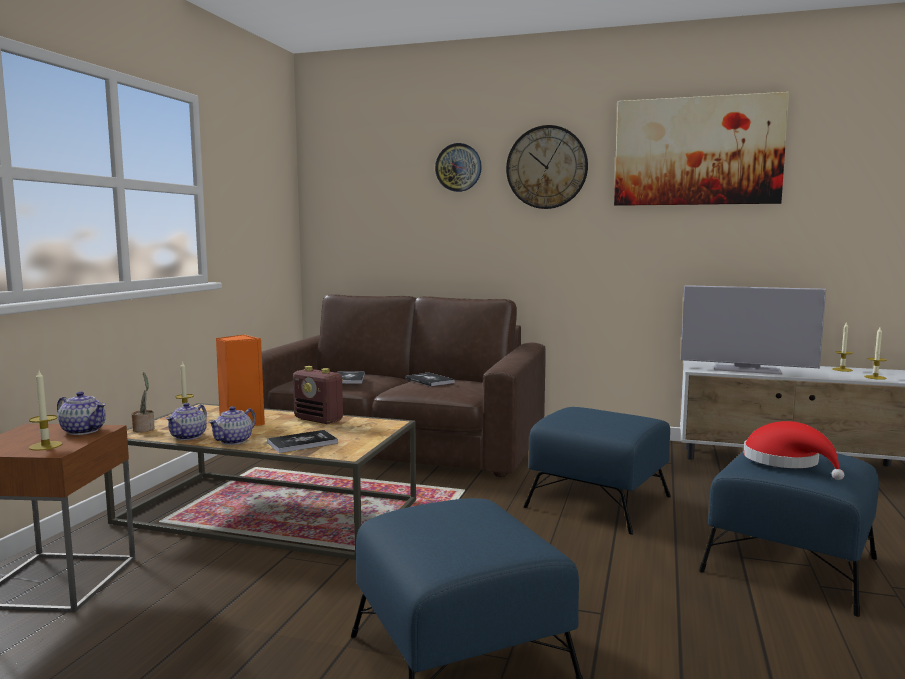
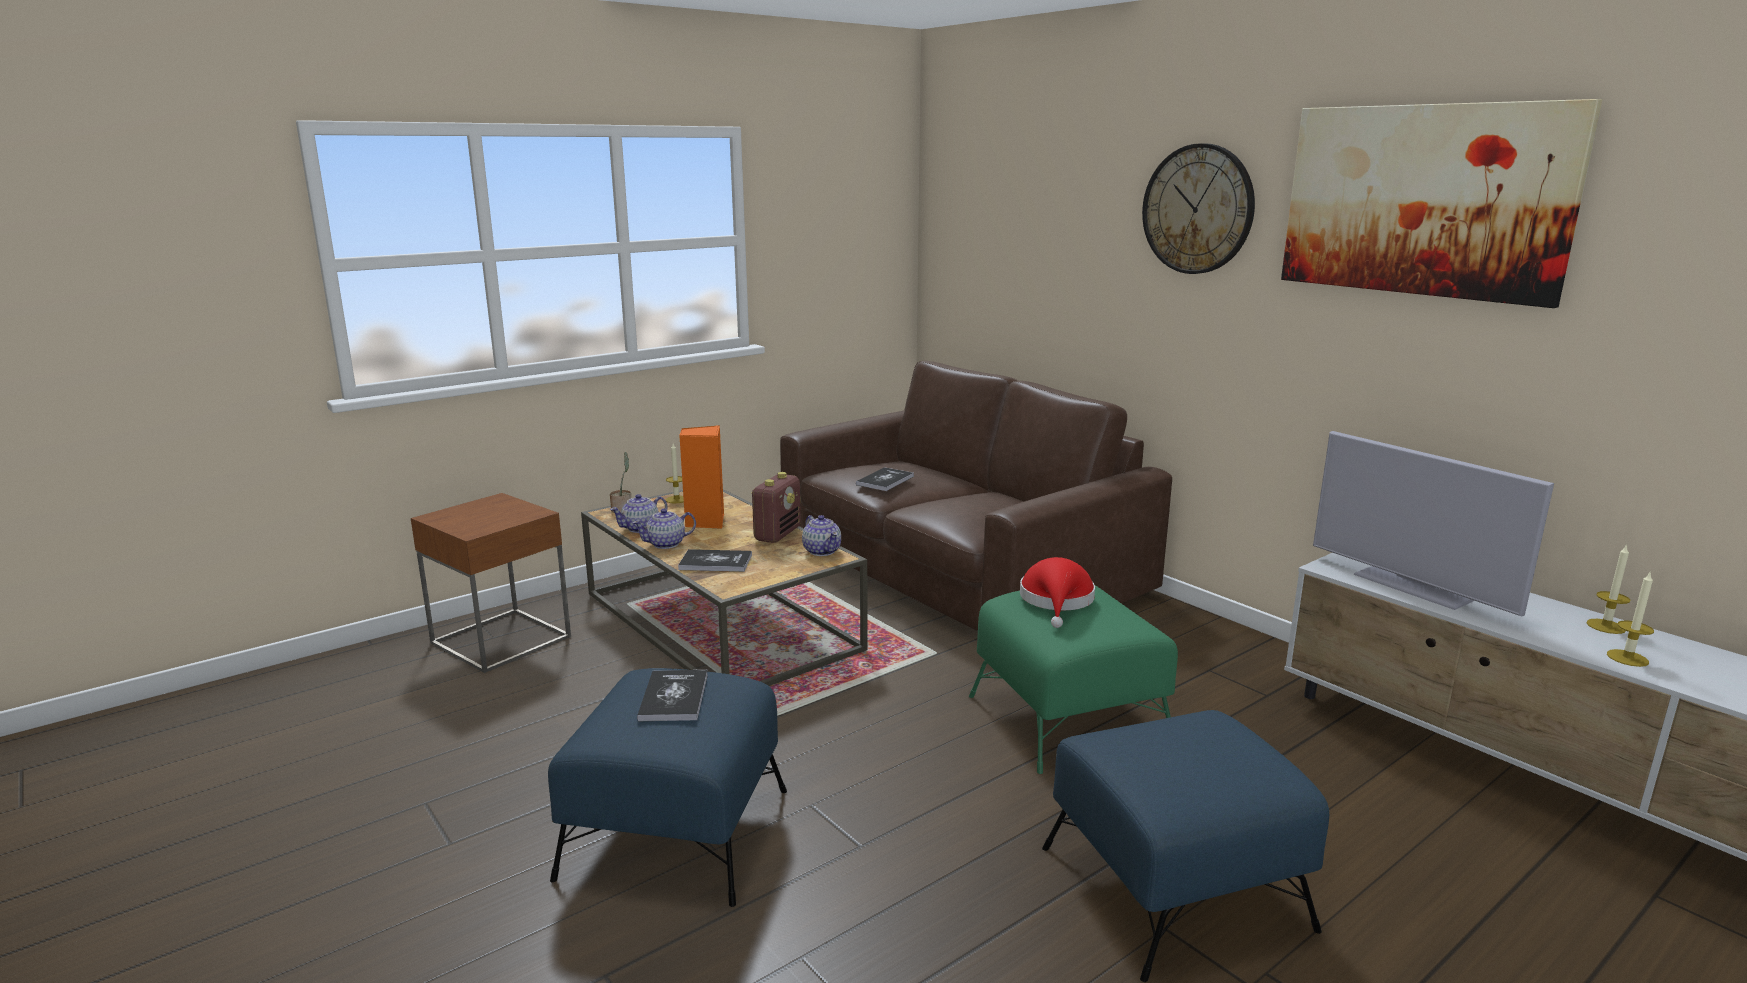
camera: 35 degrees right, 10 degrees up
candle [29,370,62,451] -> none
teapot [57,391,106,435] -> teapot moved to [802,515,841,556]
radio [293,366,343,424] -> radio turned 135 degrees counterclockwise [752,472,801,543]
book [406,372,455,387] -> book moved to [637,670,708,721]
wall clock [435,143,482,192] -> none
blue ottoman [524,407,671,535] -> green ottoman [969,586,1178,774]
red hat [743,421,844,480] -> red hat moved to [1020,557,1095,628]

